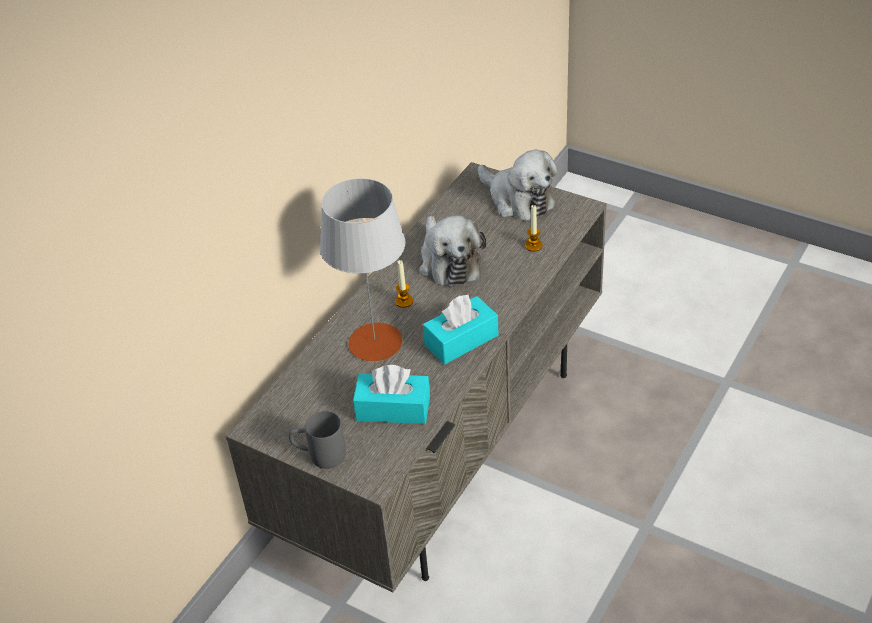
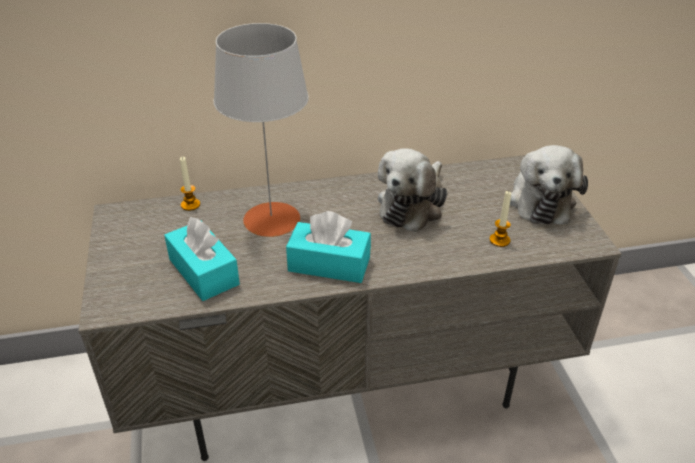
camera: 45 degrees right, 5 degrees down
grey mug [289,411,346,469] -> none
candle [395,260,413,308] -> candle moved to [180,157,200,211]

